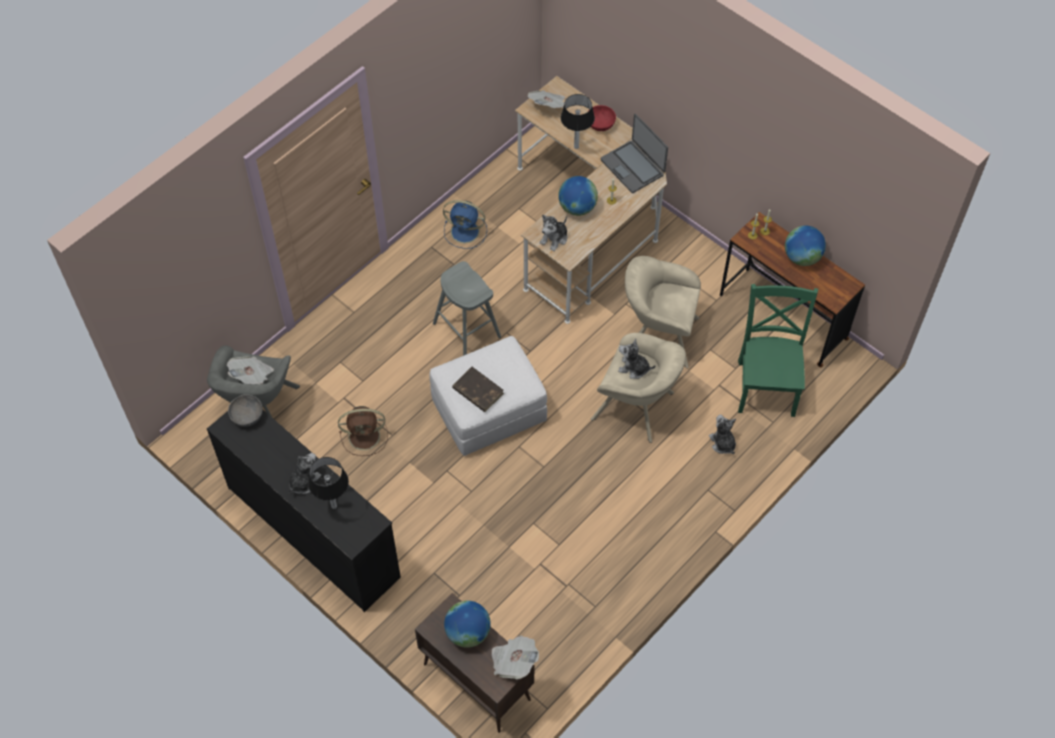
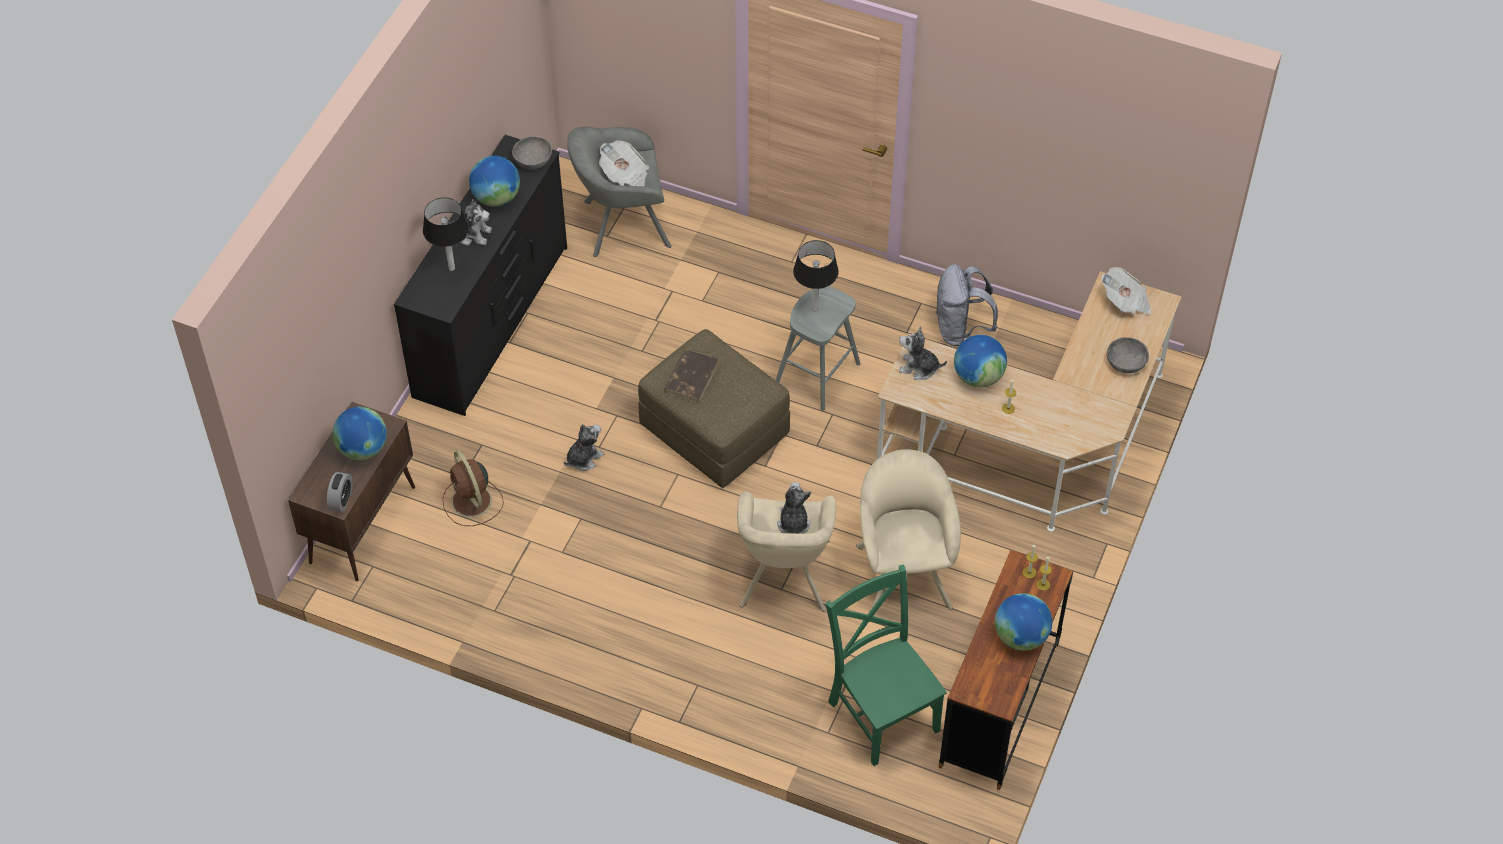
camera: 70 degrees right, 5 degrees down
brown fan [338,406,388,456] -> brown fan moved to [443,450,504,526]
white ottoman [429,336,547,456] -> brown ottoman [638,329,790,488]
blue fan [443,200,487,249] -> grey backpack [935,264,998,346]
newspaper [492,635,539,679] -> alarm clock [327,472,353,512]
table lamp [561,94,595,149] -> table lamp moved to [793,240,839,312]
red bowl [591,105,616,131] -> grey bowl [1107,337,1149,374]
laptop [601,114,668,193] -> none
plush toy [709,415,736,454] -> plush toy moved to [564,424,604,471]
green chair [738,284,818,417] -> green chair turned 105 degrees counterclockwise [826,565,947,766]
none -> globe [469,156,520,207]

